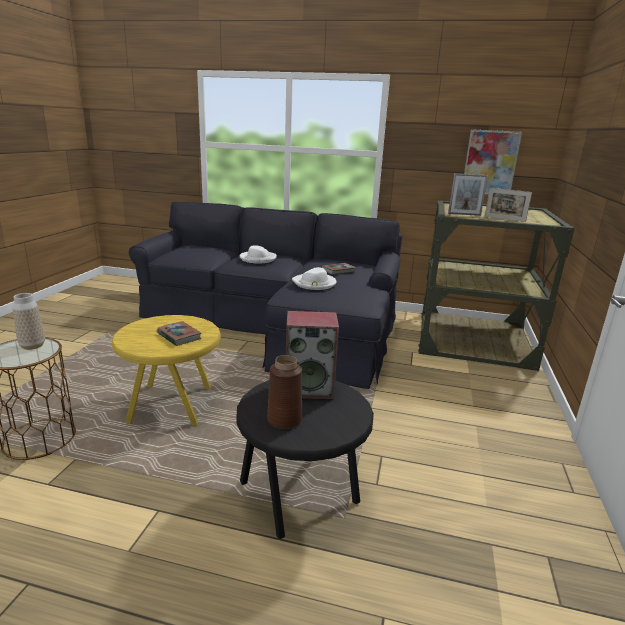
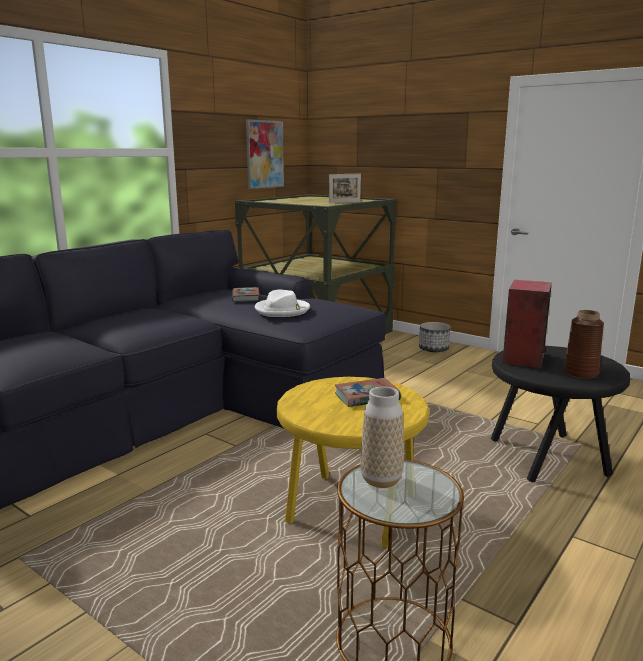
camera: 65 degrees left, 5 degrees down
white hat [240,245,277,263] -> none
picture frame [448,173,488,216] -> none
none -> planter [419,322,451,352]

